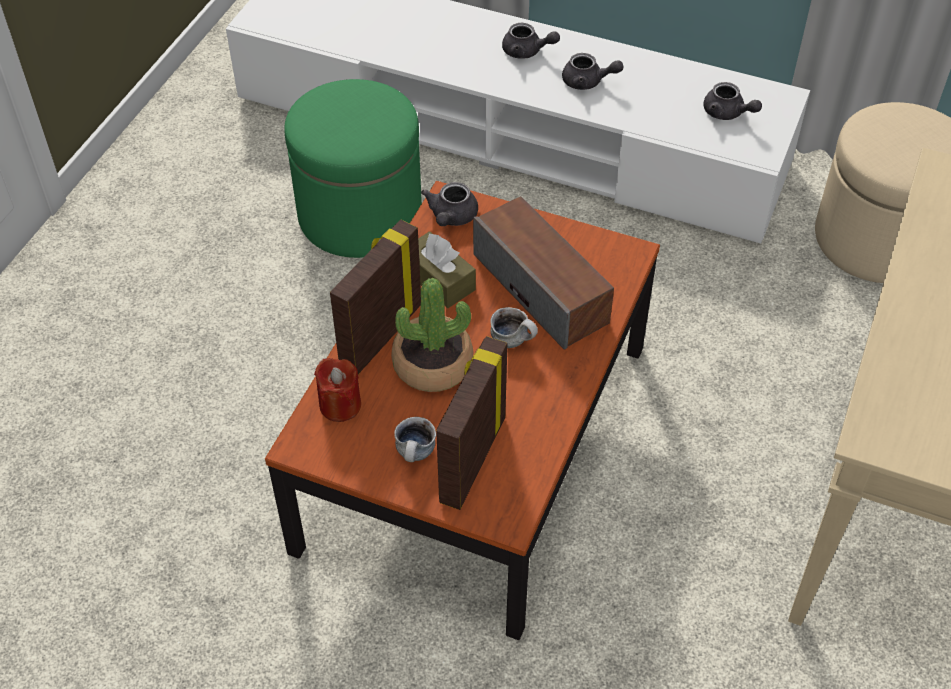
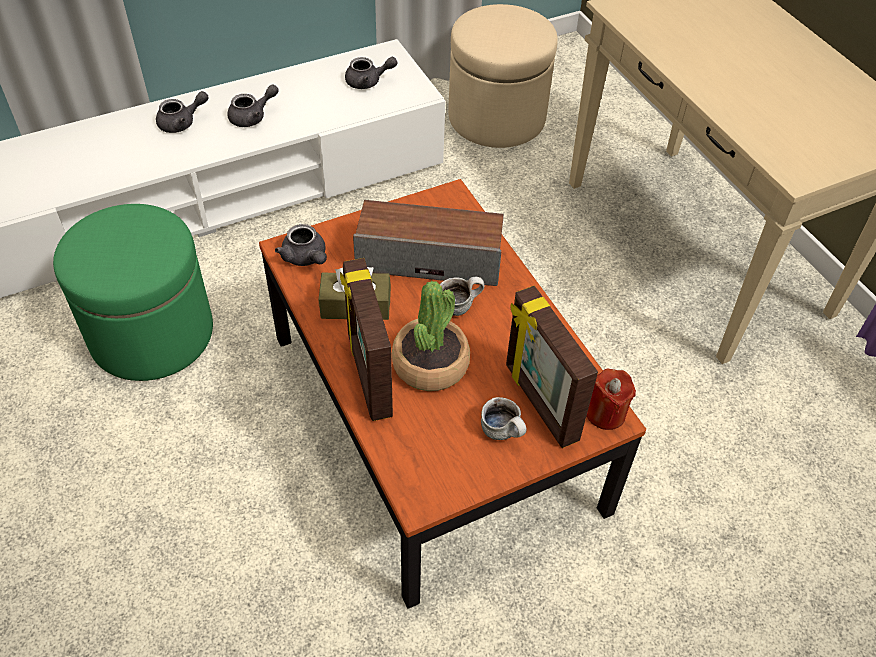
camera: 50 degrees left, 0 degrees up
red candle [314,358,361,422] -> red candle moved to [586,369,636,430]

